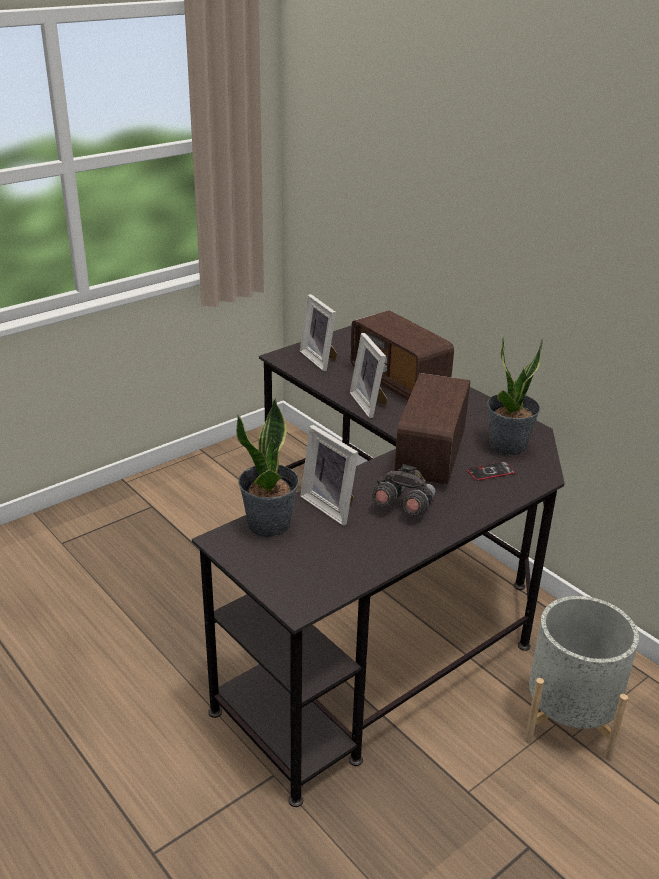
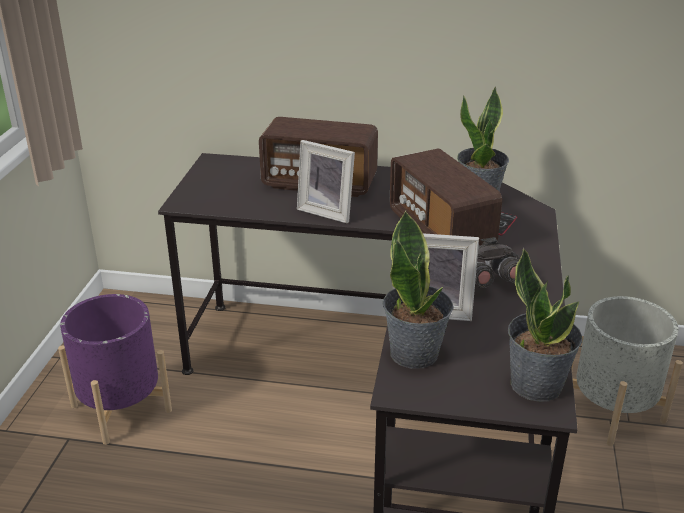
camera: 40 degrees left, 0 degrees up
picture frame [300,294,337,371] -> none
none -> purple planter [58,294,172,445]
none -> potted plant [508,248,582,402]

